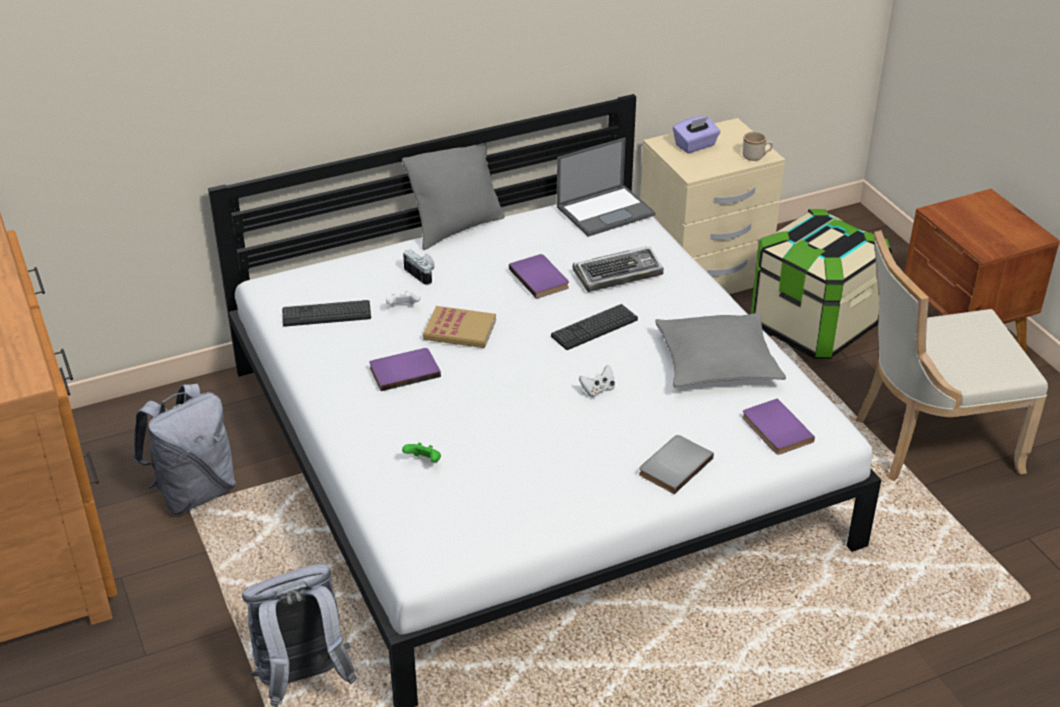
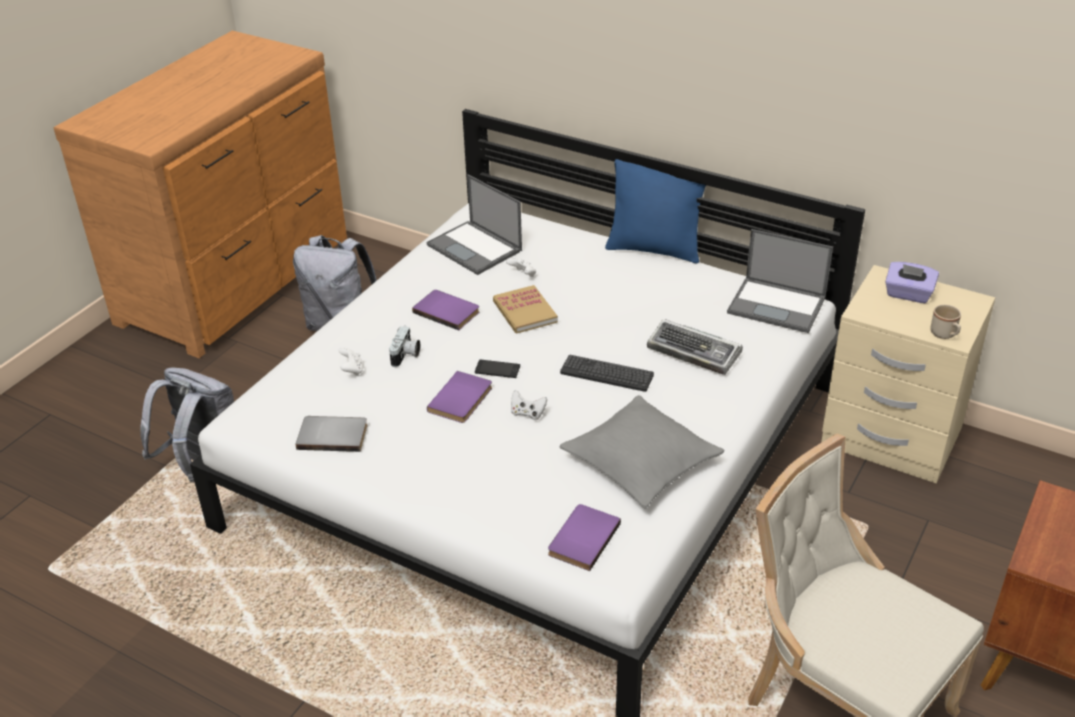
camera: 55 degrees right, 0 degrees up
keyboard [282,300,371,327] -> laptop [427,174,522,275]
grey pillow [402,143,505,250] -> blue pillow [605,159,706,263]
green game controller [402,442,441,462] -> white game controller [338,347,363,376]
camera [403,249,435,285] -> camera moved to [389,326,420,367]
purple book [509,254,569,299] -> purple book moved to [427,371,492,423]
grey book [639,435,714,494] -> grey book moved to [295,416,368,452]
storage box [751,209,892,359] -> none
none -> phone [475,360,520,378]

